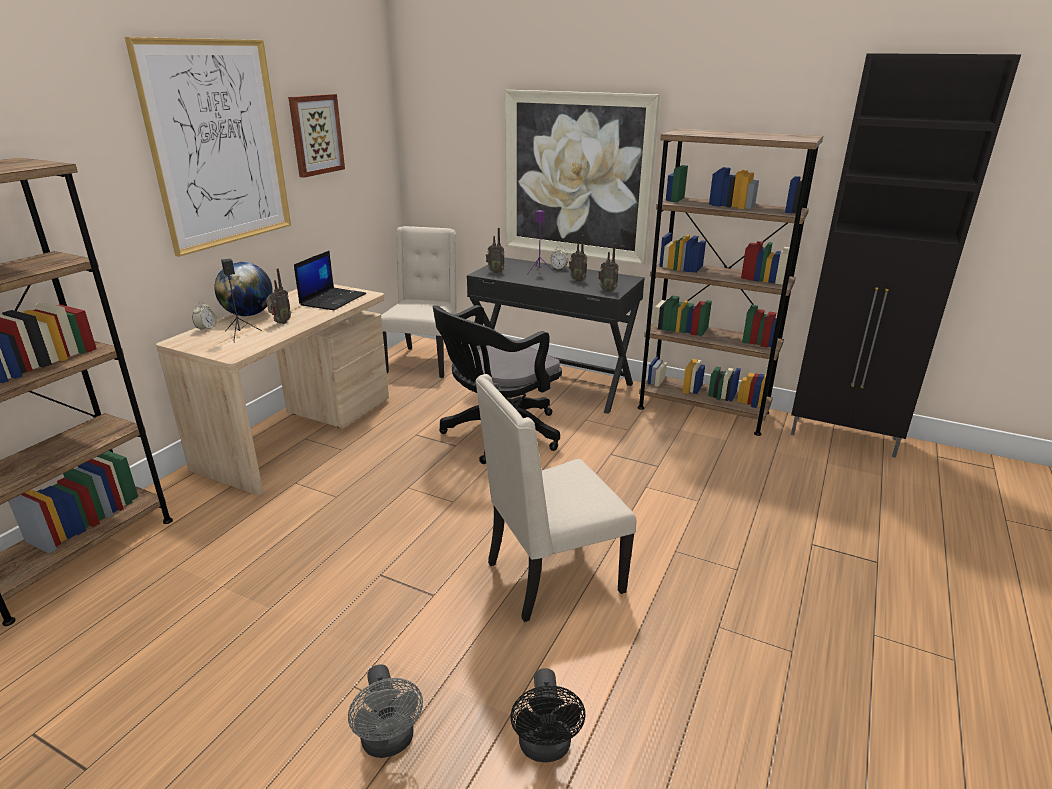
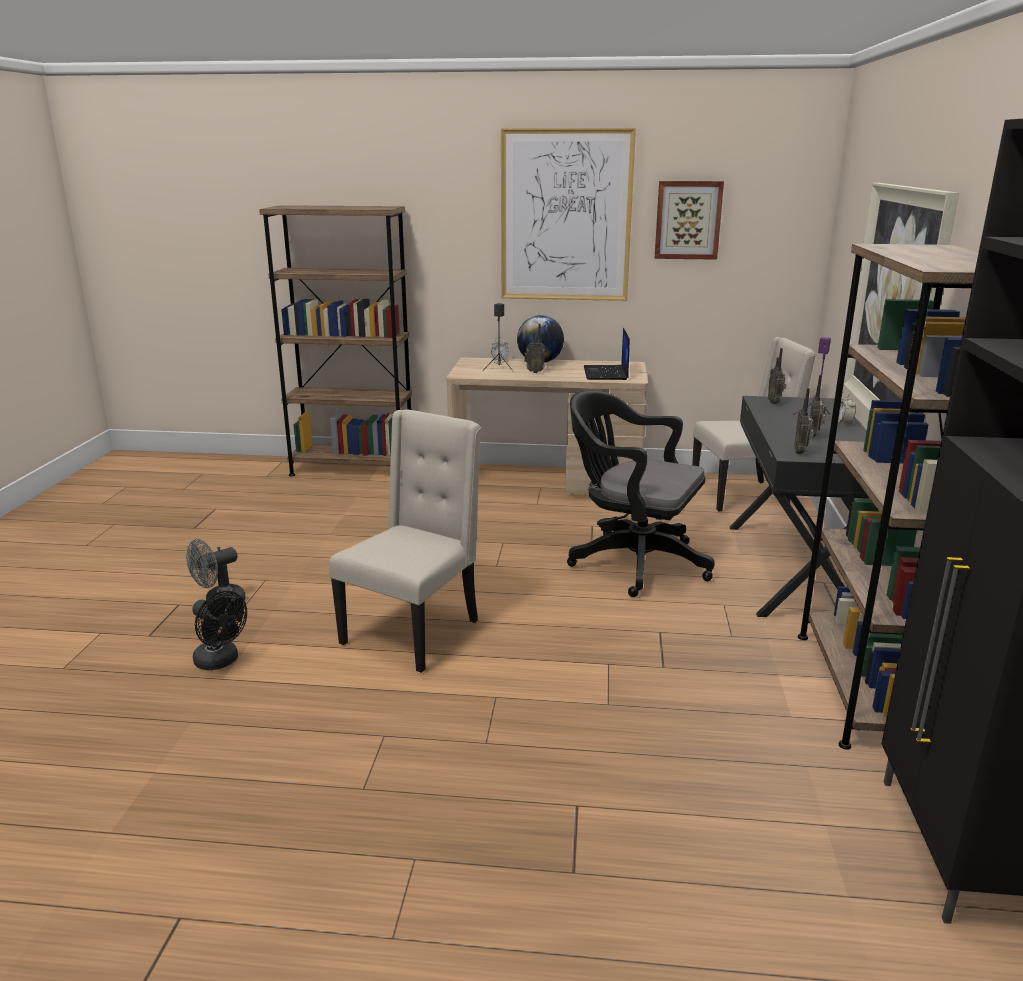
camera: 70 degrees right, 5 degrees down
laptop [294,251,366,310] -> laptop turned 90 degrees clockwise [584,328,630,380]
beige chair [475,374,636,622] -> beige chair turned 75 degrees clockwise [329,409,481,673]
black fan [510,668,585,762] -> black fan turned 120 degrees counterclockwise [192,591,247,670]

